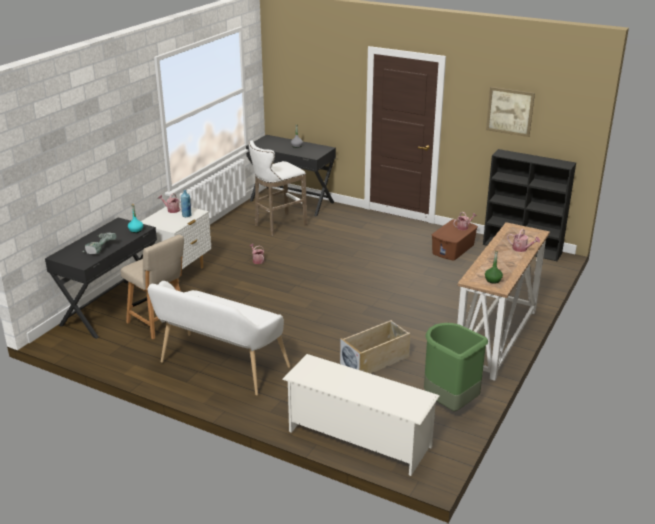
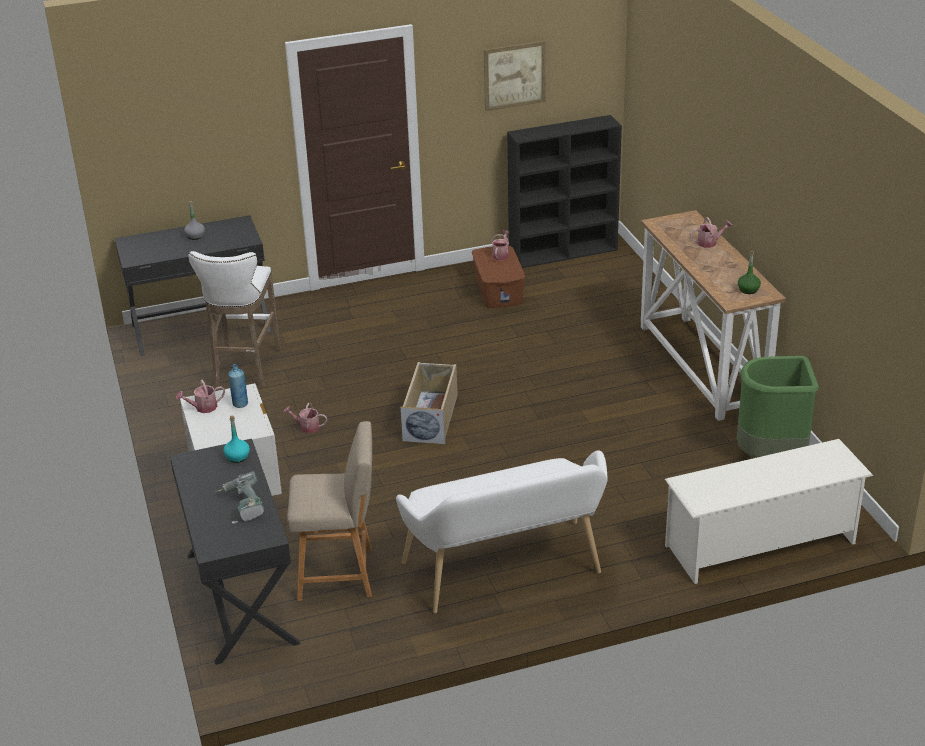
camera: 45 degrees left, 5 degrees up
beige storage box [340,320,410,374] -> beige storage box moved to [400,362,458,444]

